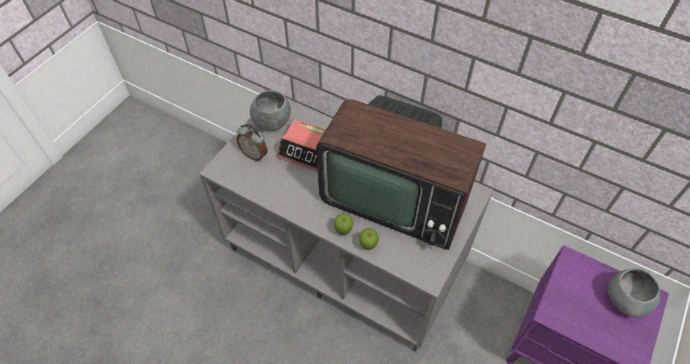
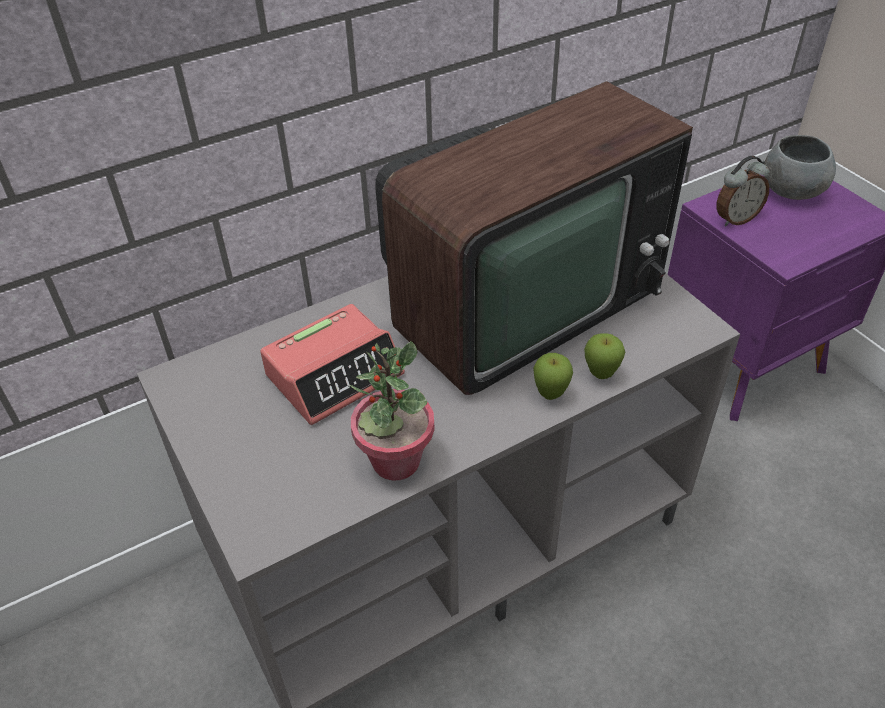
camera: 60 degrees left, 10 degrees down
alarm clock [237,124,267,161] -> alarm clock moved to [717,156,770,226]
grey bowl [250,90,290,131] -> none
none -> potted plant [349,341,435,481]

